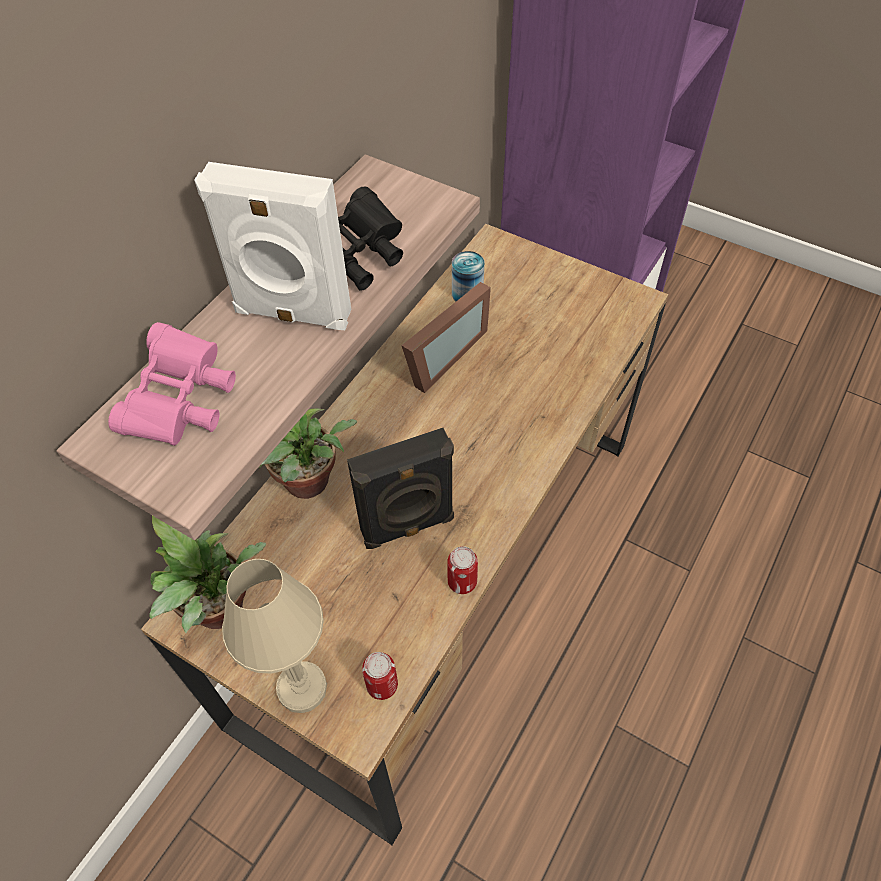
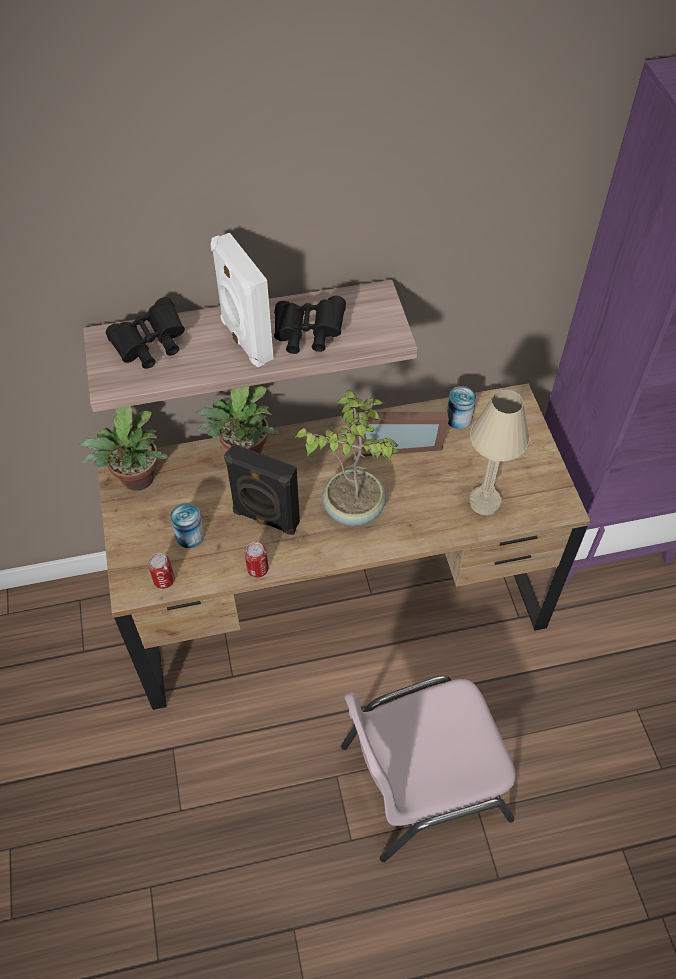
camera: 45 degrees right, 0 degrees up
pink binoculars [108,322,236,446] -> black binoculars [106,297,185,369]
beige table lamp [222,559,327,713] -> beige table lamp moved to [469,390,530,515]
none -> can [170,503,204,548]
none -> potted plant [295,390,399,526]
none -> pink chair [341,676,516,862]

